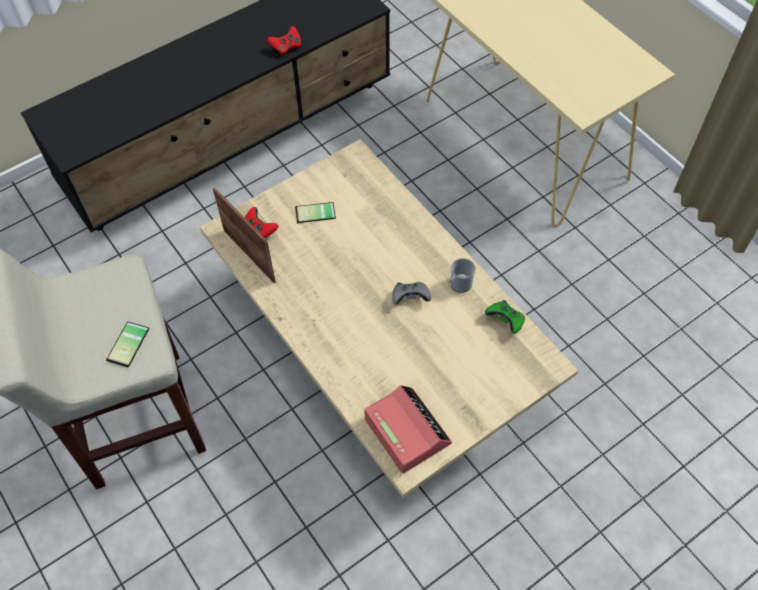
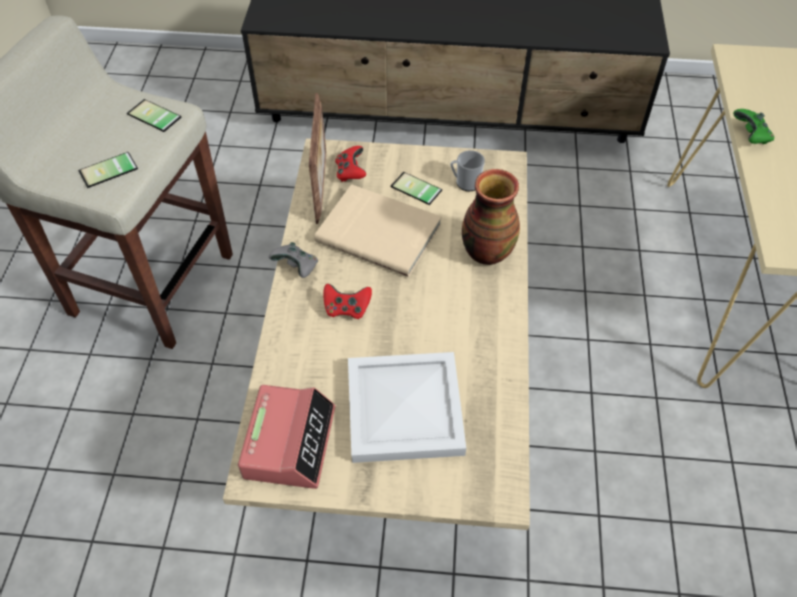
camera: 40 degrees right, 5 degrees down
red game controller [267,26,301,55] -> red game controller moved to [323,284,372,319]
grey game controller [392,282,431,304] -> grey game controller moved to [269,242,318,278]
mug [450,258,476,293] -> mug moved to [450,150,485,191]
green game controller [485,300,525,334] -> green game controller moved to [733,109,774,144]
none -> phone [127,99,182,132]
none -> beige book [314,184,442,277]
none -> white tray [348,352,466,463]
none -> vase [462,169,520,265]

